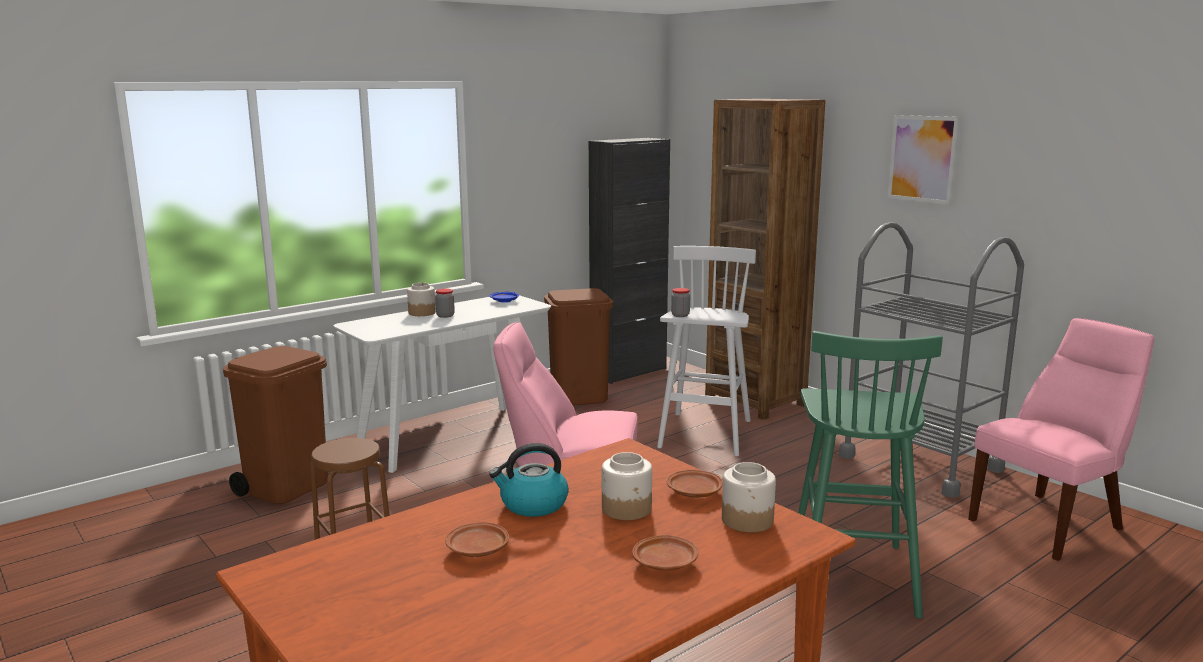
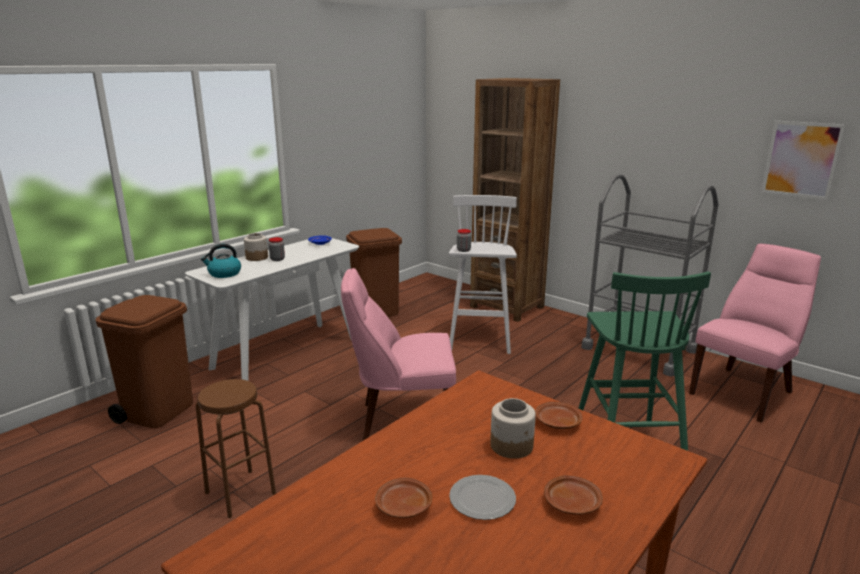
camera: 10 degrees left, 5 degrees up
kettle [489,443,569,517] -> kettle moved to [201,244,241,278]
black cabinet [589,138,670,384] -> none
jar [722,462,776,532] -> none
picture [887,115,960,205] -> picture moved to [761,121,846,200]
none -> plate [449,475,516,520]

